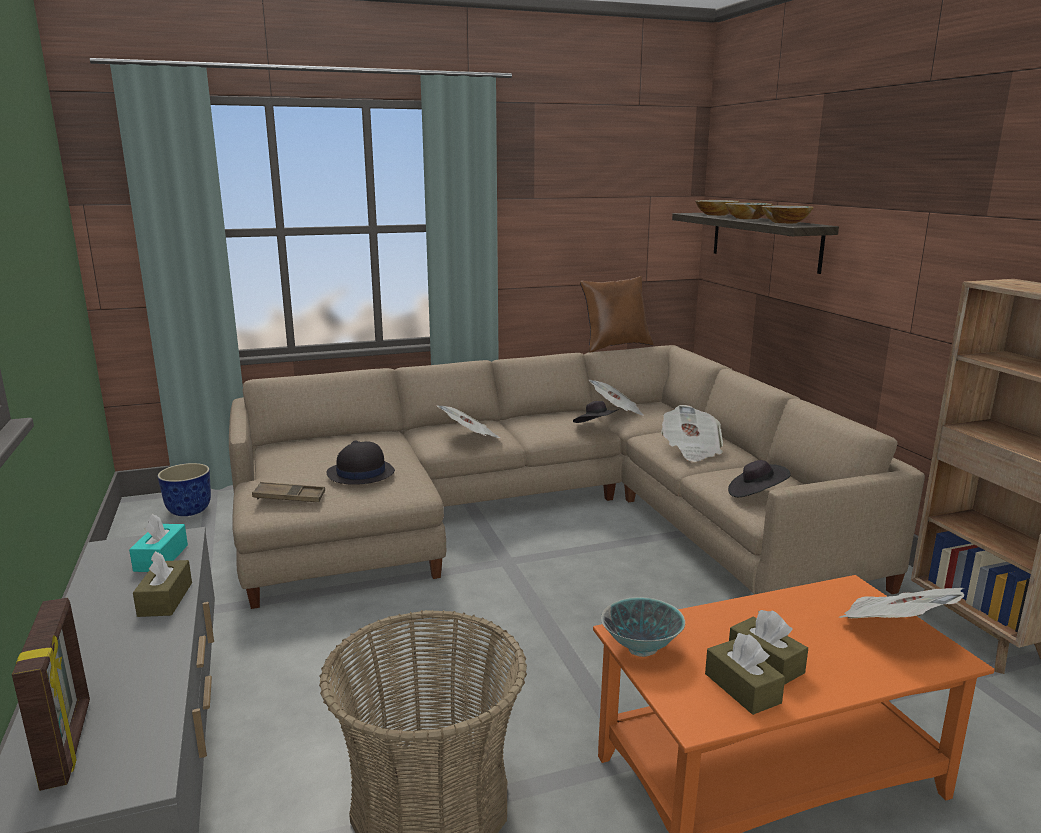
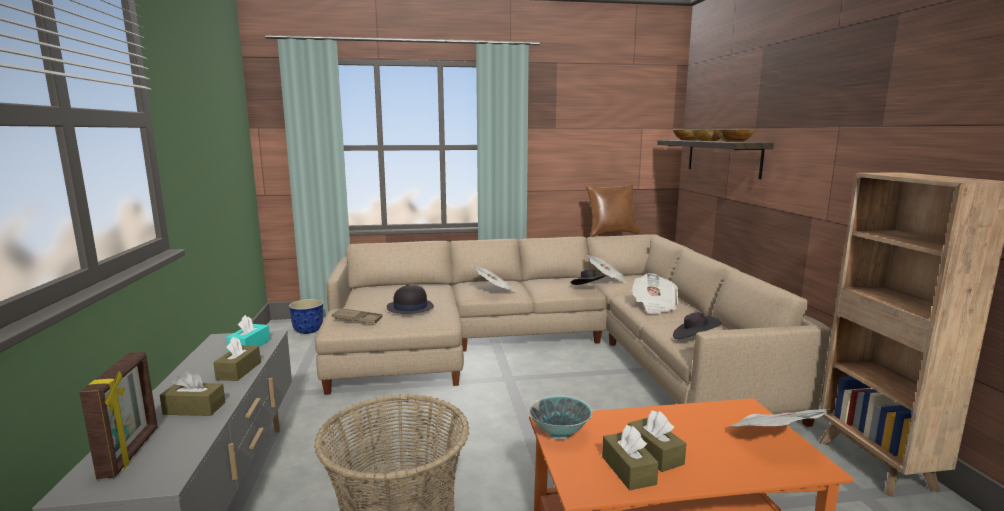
camera: 10 degrees right, 5 degrees down
none -> brown tissue box [160,370,226,416]

